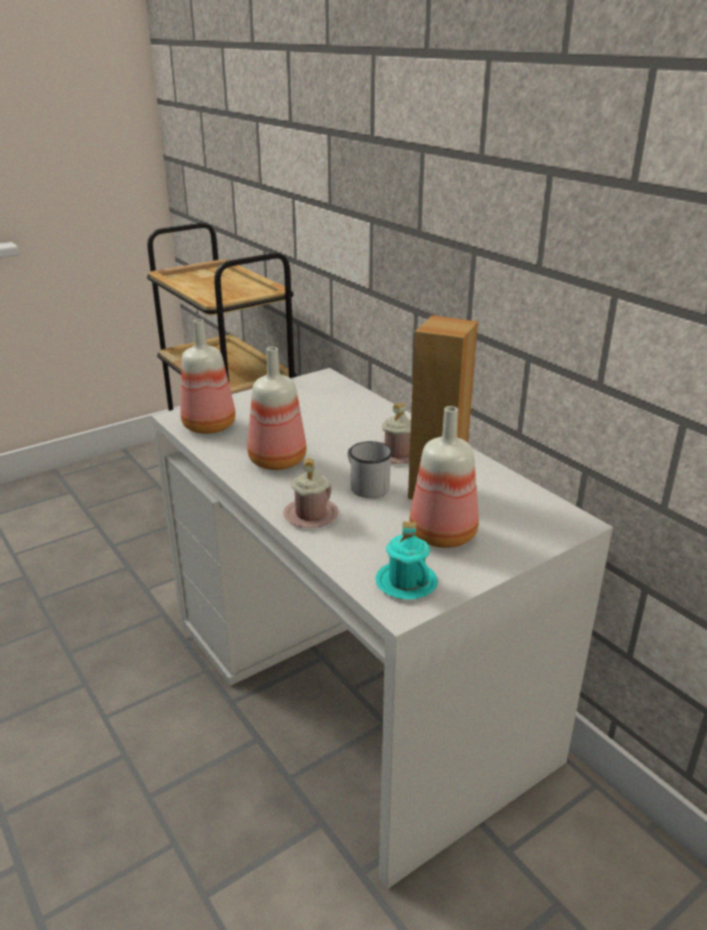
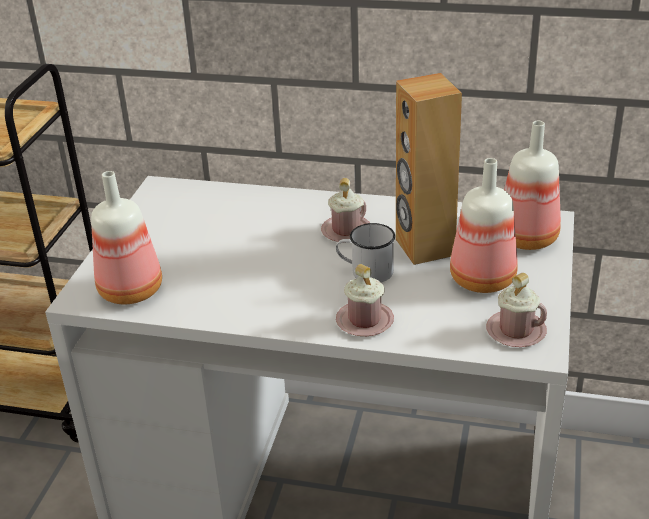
camera: 40 degrees left, 5 degrees up
bottle [247,347,307,470] -> bottle moved to [504,121,561,250]
turquoise mug [375,522,438,600] -> pink mug [486,273,547,347]

